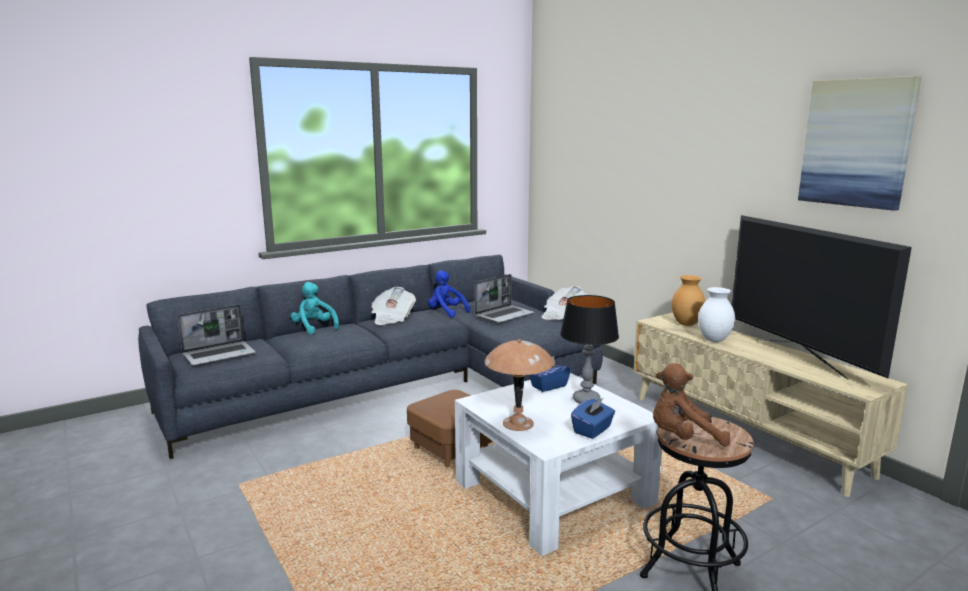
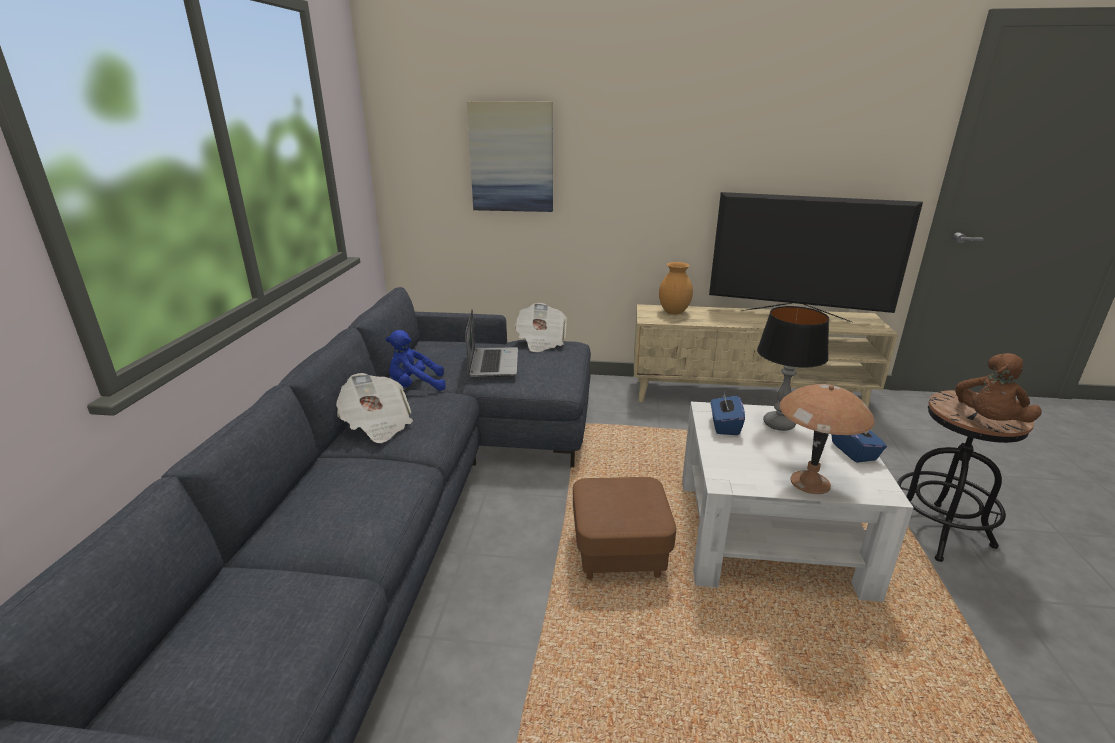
camera: 50 degrees left, 10 degrees up
laptop [177,305,256,366] -> none
turquoise plush toy [291,282,339,335] -> none
white vase [698,287,735,342] -> none
picture [798,76,921,211] -> picture moved to [467,101,553,212]

